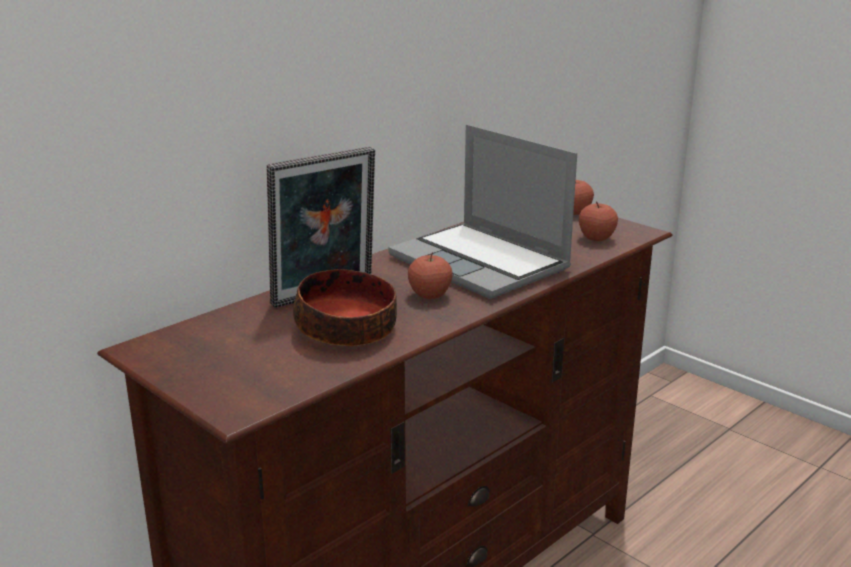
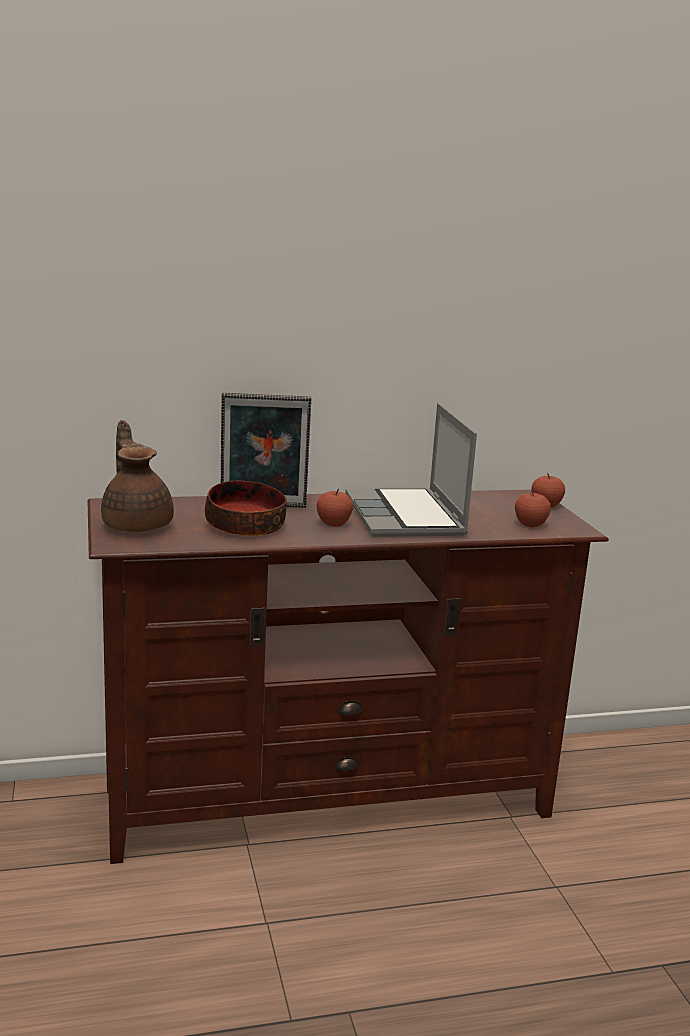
camera: 30 degrees right, 5 degrees down
none -> brown teapot [101,420,174,532]

